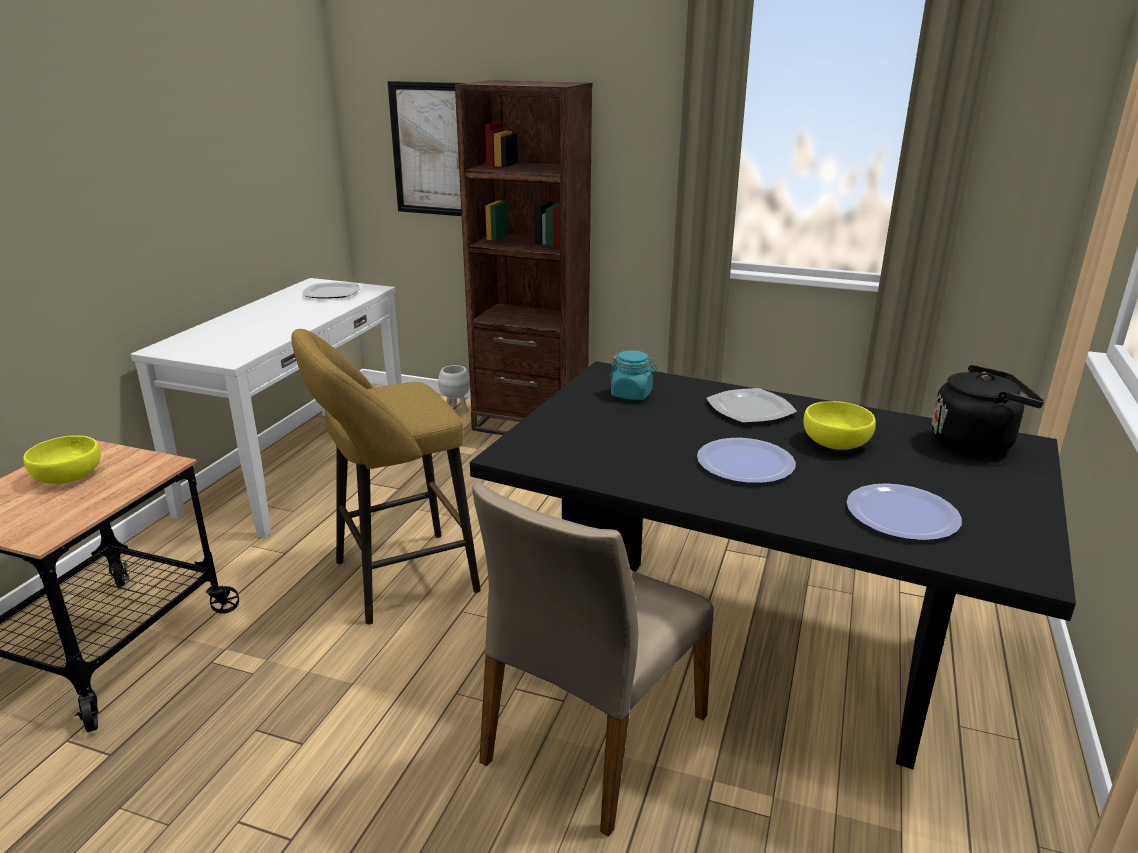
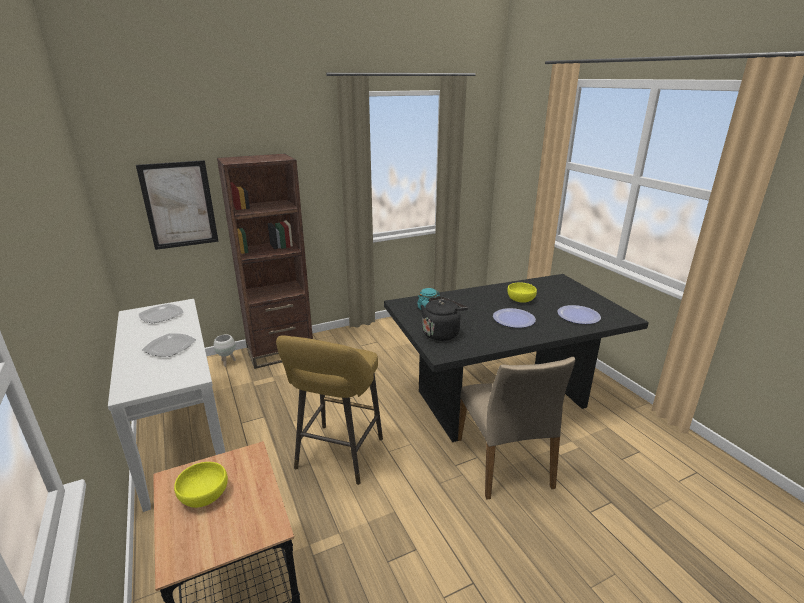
camera: 45 degrees left, 0 degrees up
plate [706,388,797,423] -> plate moved to [142,333,196,357]
black kettle [932,365,1044,456] -> black kettle moved to [421,296,468,341]

